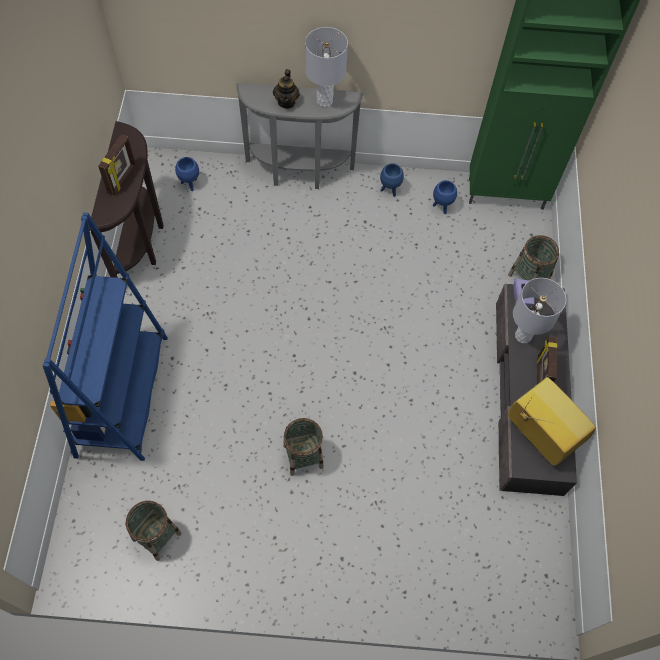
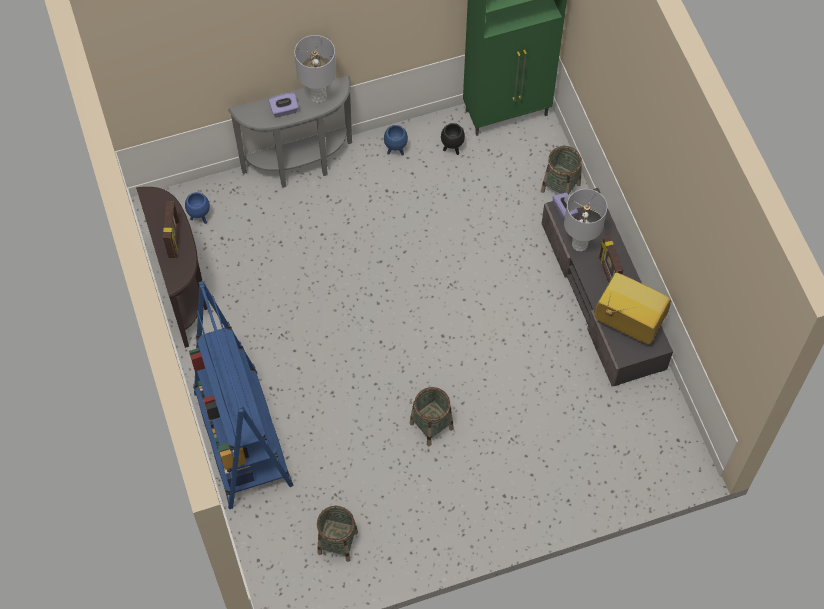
camera: 20 degrees left, 0 degrees up
teapot [273,69,300,109] -> purple tissue box [269,93,299,117]
blue planter [433,180,457,214] -> black planter [441,123,465,155]

